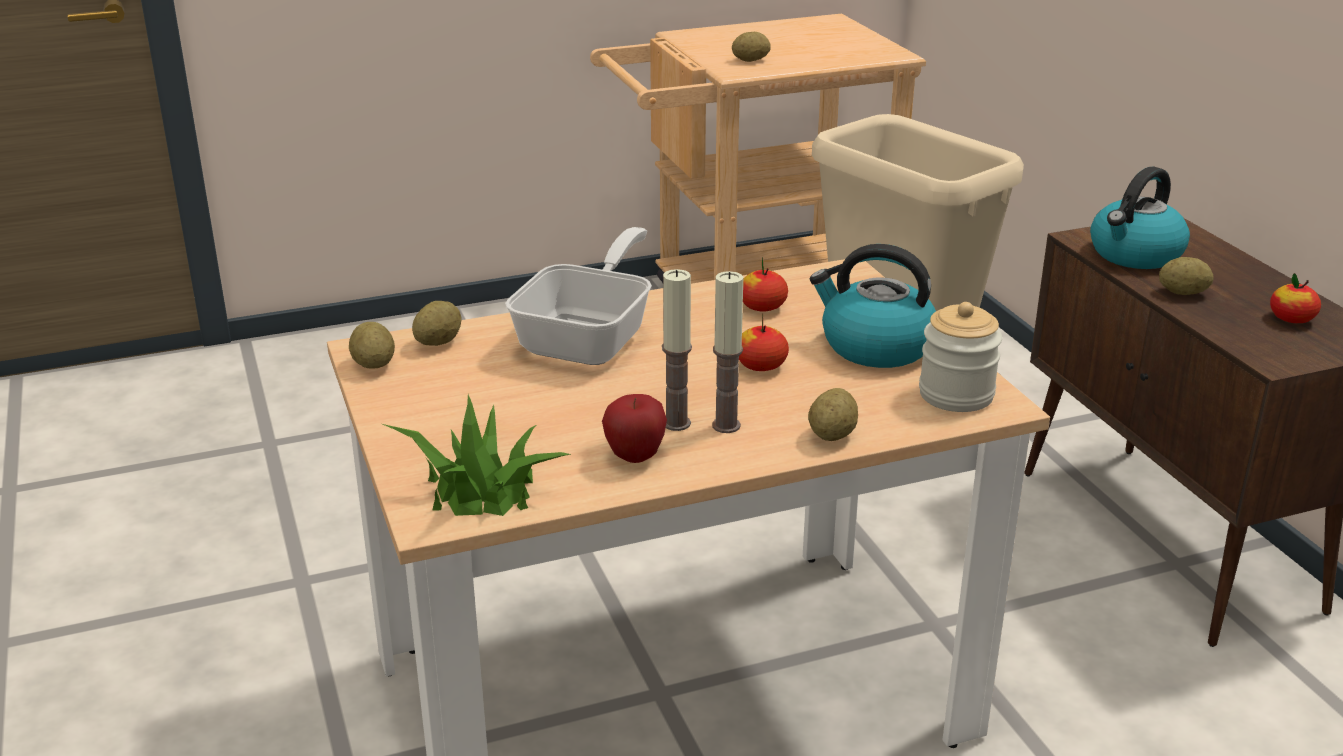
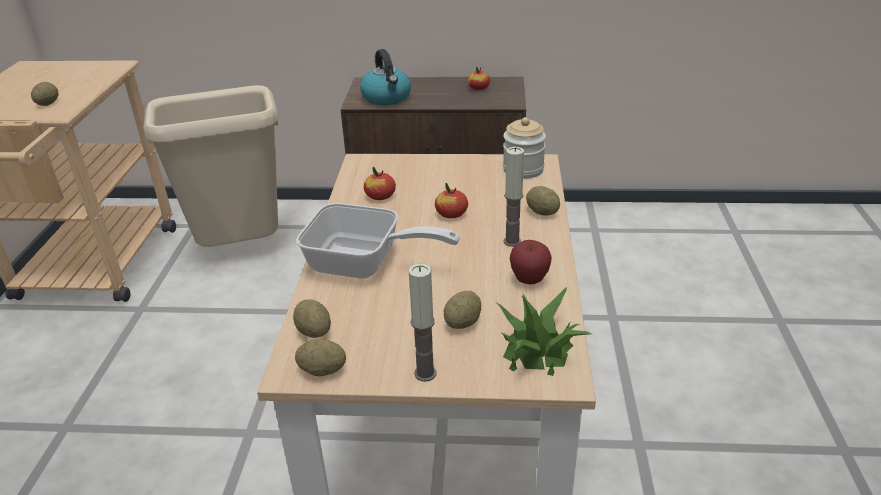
camera: 65 degrees left, 5 degrees up
frying pan [505,227,652,365] -> frying pan turned 150 degrees clockwise [296,203,460,279]
candle [662,269,692,431] -> candle moved to [409,264,436,382]
kettle [810,244,936,368] -> none
potato [1159,257,1214,295] -> potato moved to [444,291,481,329]

